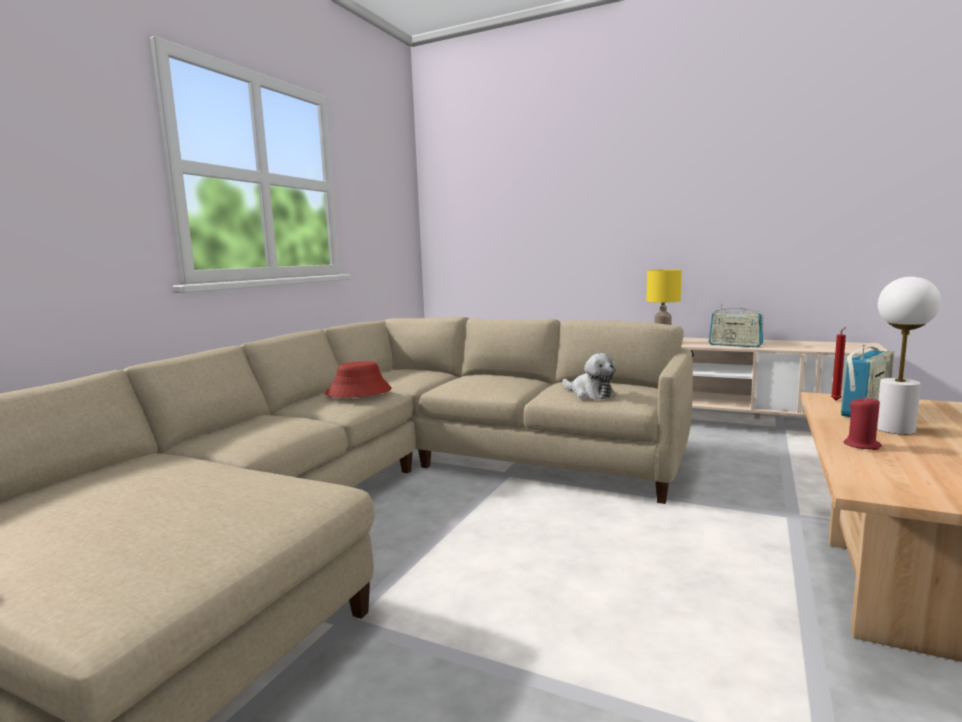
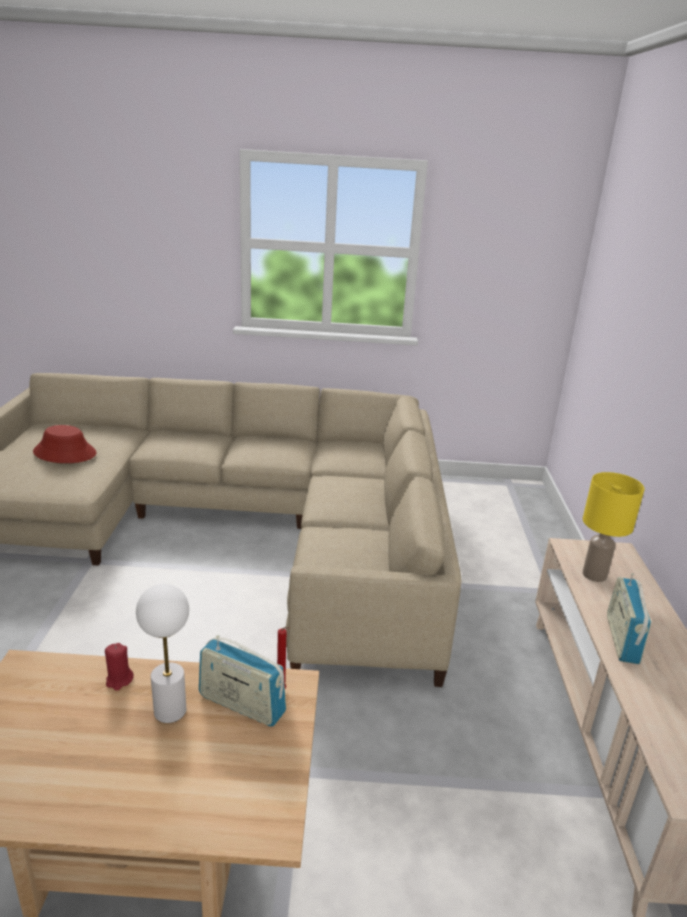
camera: 65 degrees right, 15 degrees up
red hat [325,361,392,398] -> red hat moved to [33,425,97,463]
plush toy [562,353,617,399] -> none

